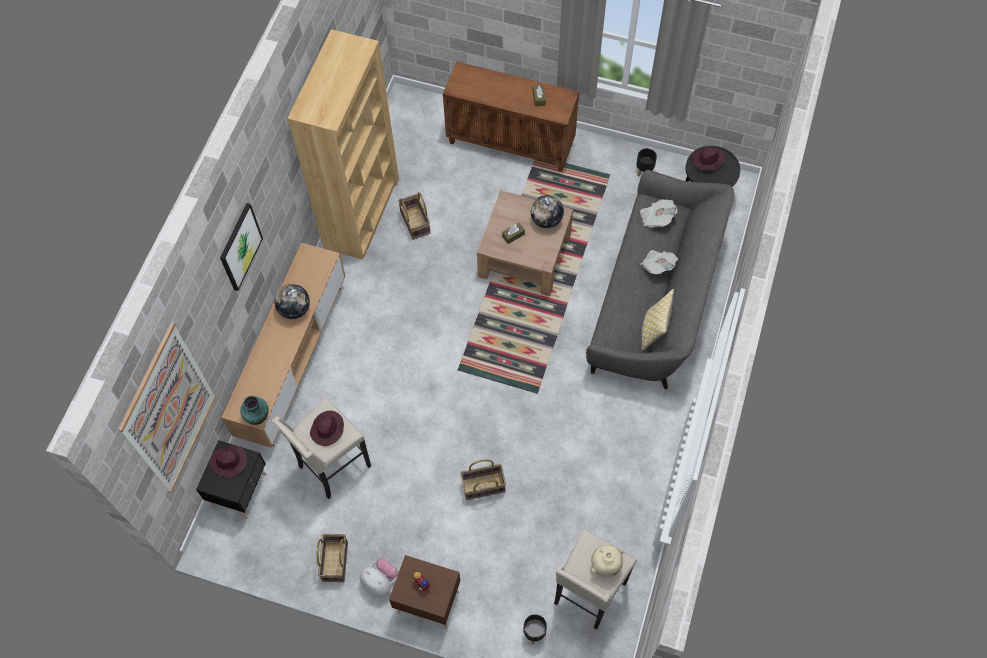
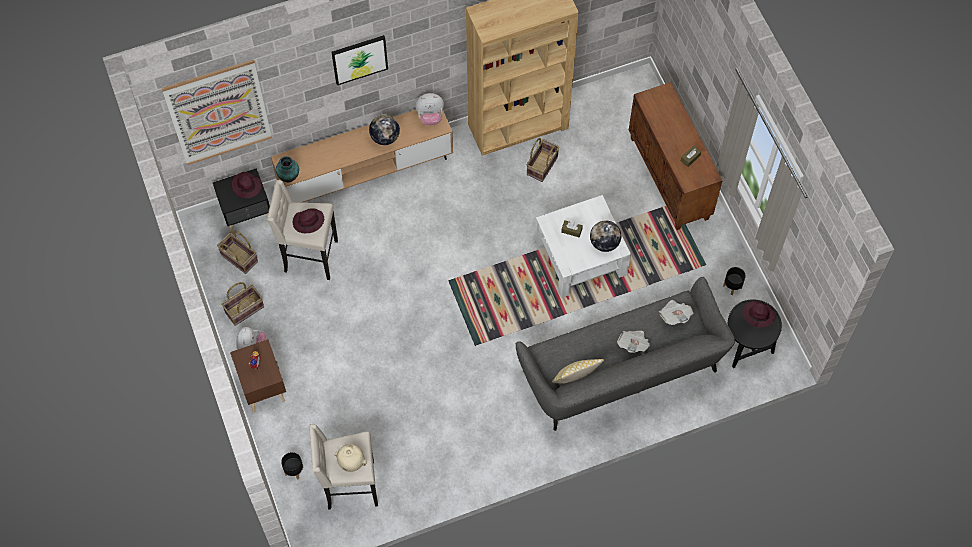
camera: 50 degrees right, 0 degrees up
basket [460,459,506,500] -> basket moved to [217,231,258,274]
brown coffee table [477,190,573,296] -> white coffee table [535,195,631,298]
none -> plush toy [415,93,444,126]

